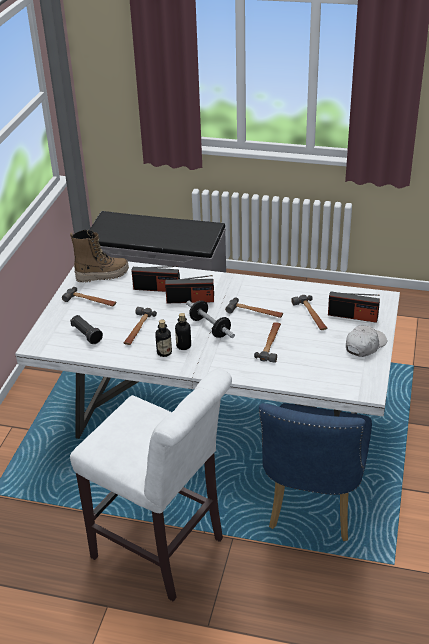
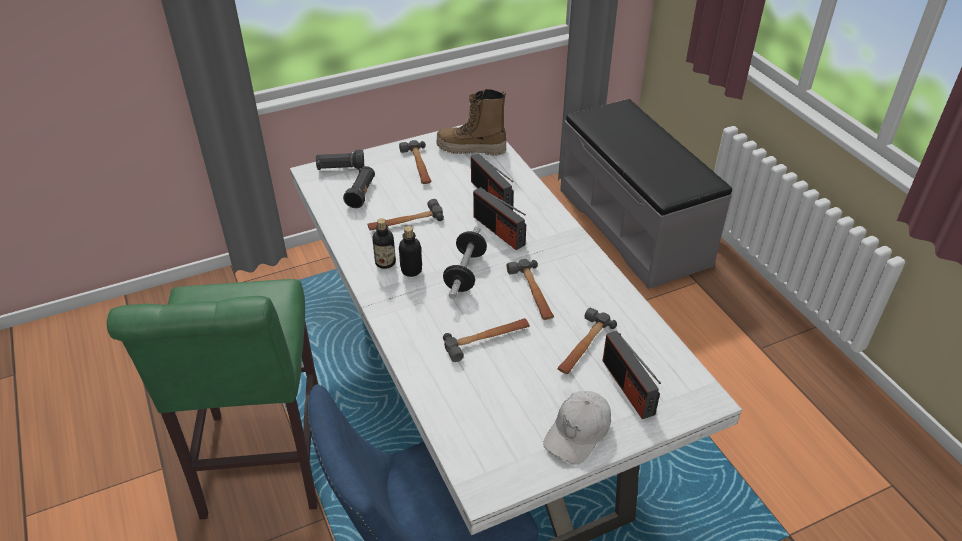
camera: 50 degrees right, 5 degrees up
boot [70,230,129,283] -> boot turned 150 degrees clockwise [436,89,507,156]
white stool [70,368,232,601] -> green stool [107,279,318,520]
white cap [346,326,387,357] -> white cap turned 120 degrees clockwise [543,391,611,464]
none -> black flashlight [316,150,364,170]

